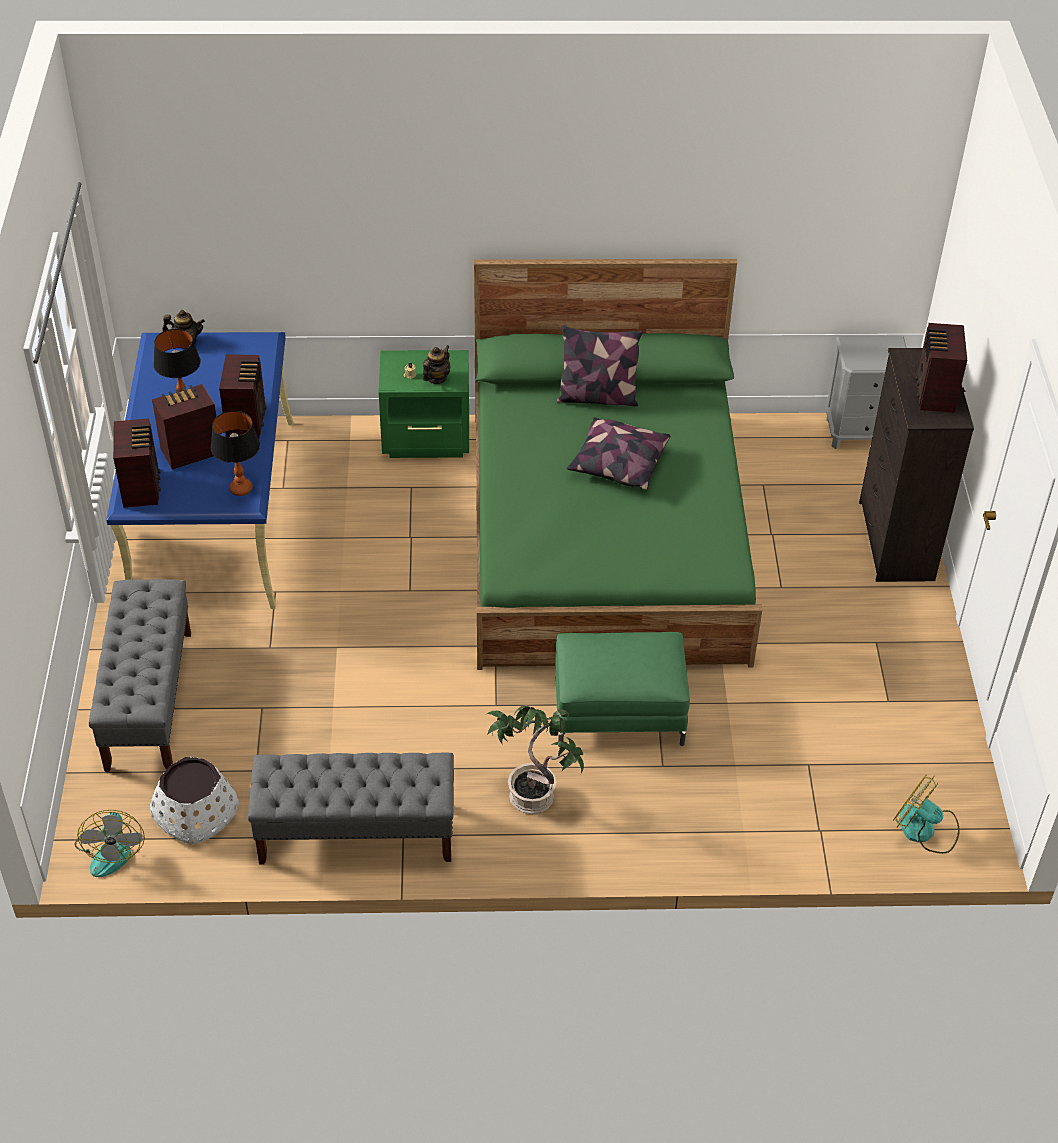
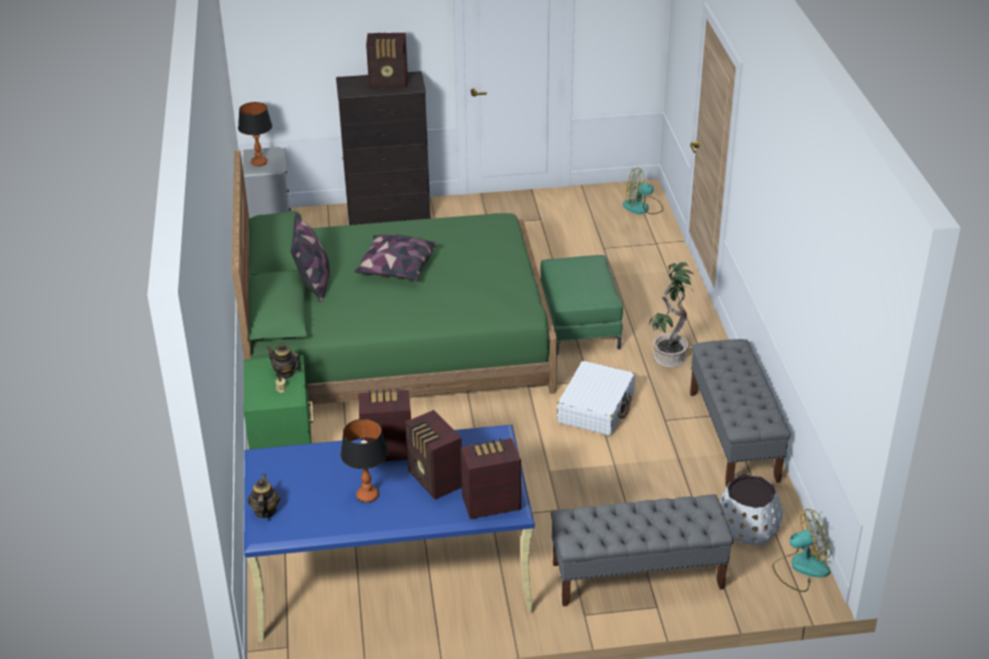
camera: 95 degrees left, 10 degrees down
table lamp [211,411,260,496] -> table lamp moved to [238,102,272,166]
fan [893,774,960,854] -> fan turned 60 degrees clockwise [623,167,663,214]
none -> white suitcase [557,361,635,436]

